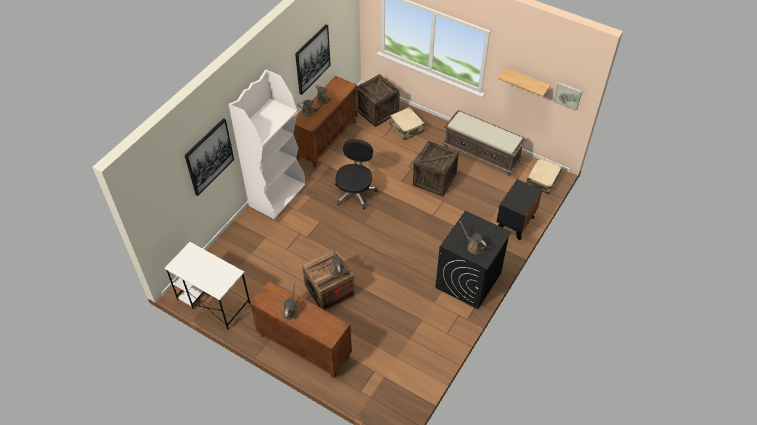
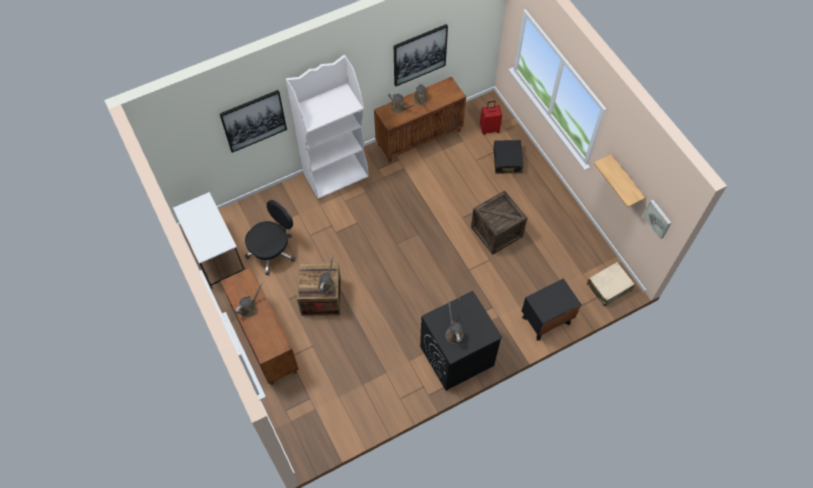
camera: 30 degrees right, 10 degrees up
black office chair [335,139,378,209] -> black office chair moved to [245,200,295,275]
crate [357,74,400,127] -> red suitcase [480,101,502,135]
beige suitcase [390,107,425,140] -> black suitcase [493,140,524,174]
brown bench [443,110,526,176] -> none

